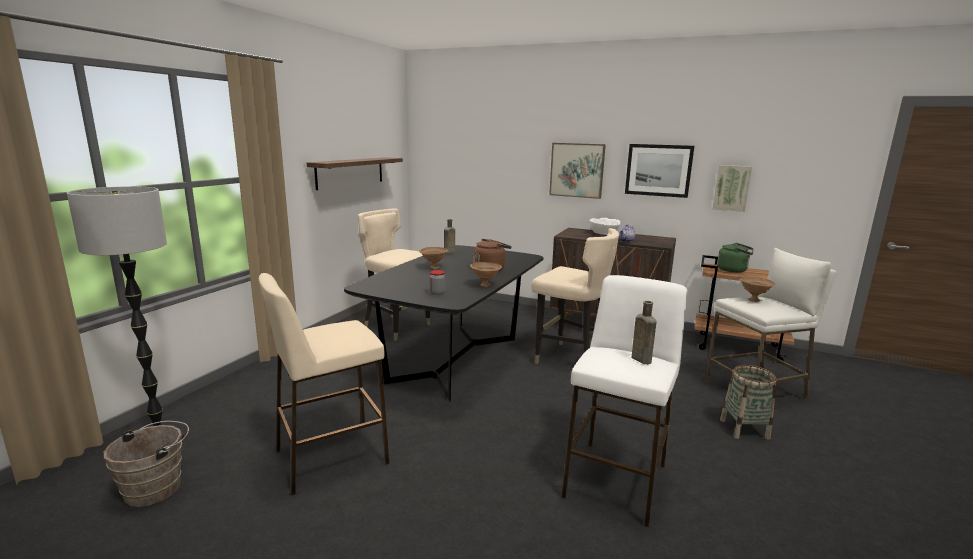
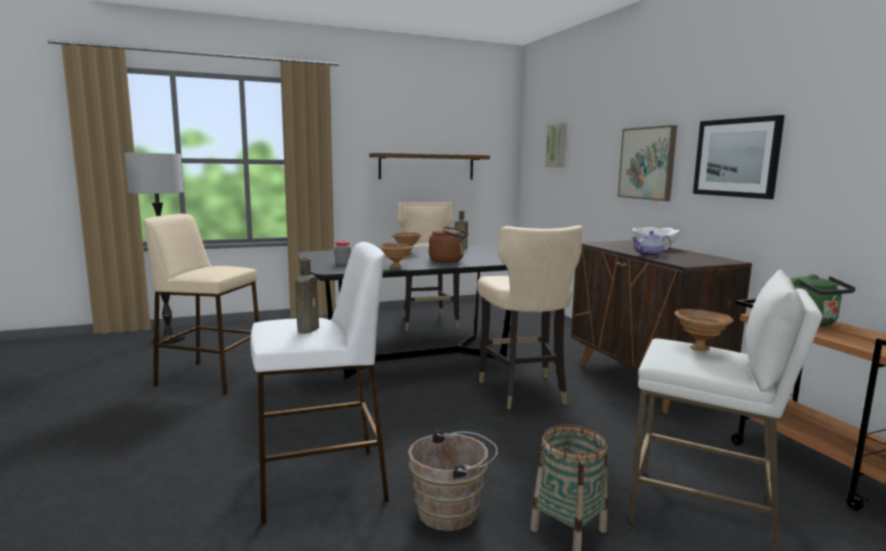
camera: 45 degrees right, 5 degrees down
brown bucket [104,421,189,507] -> brown bucket moved to [408,430,498,531]
picture [713,165,752,212] -> picture moved to [545,123,566,167]

